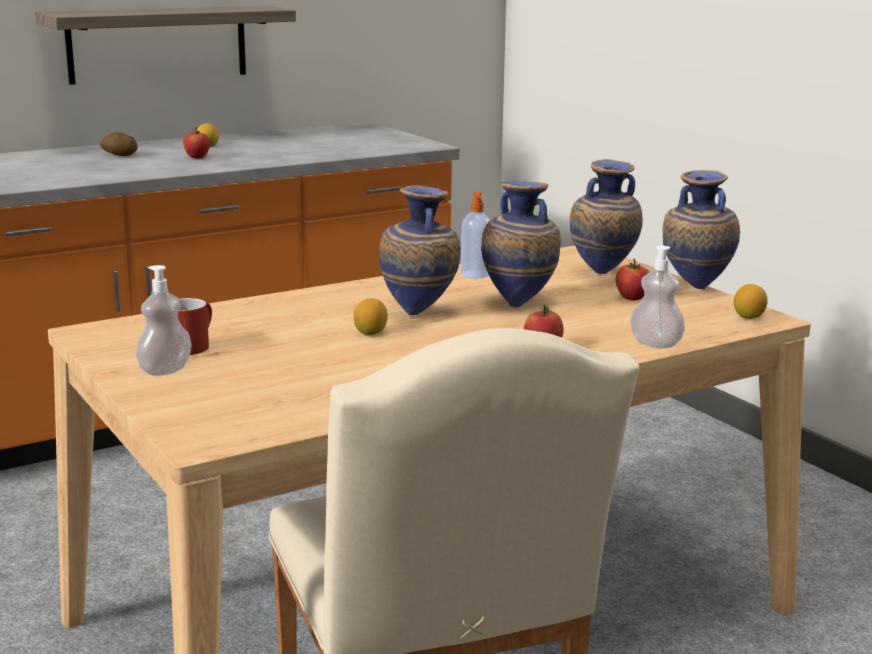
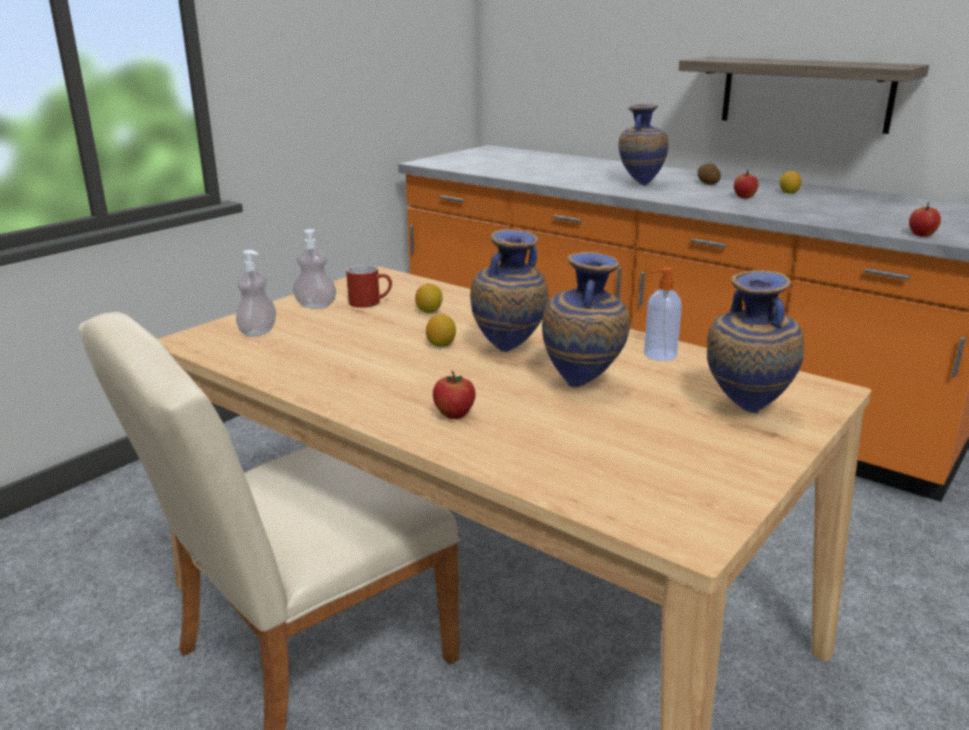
camera: 70 degrees right, 5 degrees up
apple [616,259,650,300] -> apple moved to [909,202,941,237]
soap dispenser [630,246,685,348] -> soap dispenser moved to [236,250,276,337]
vase [663,170,740,289] -> vase moved to [619,104,668,186]
lemon [734,284,768,319] -> lemon moved to [415,283,442,313]

